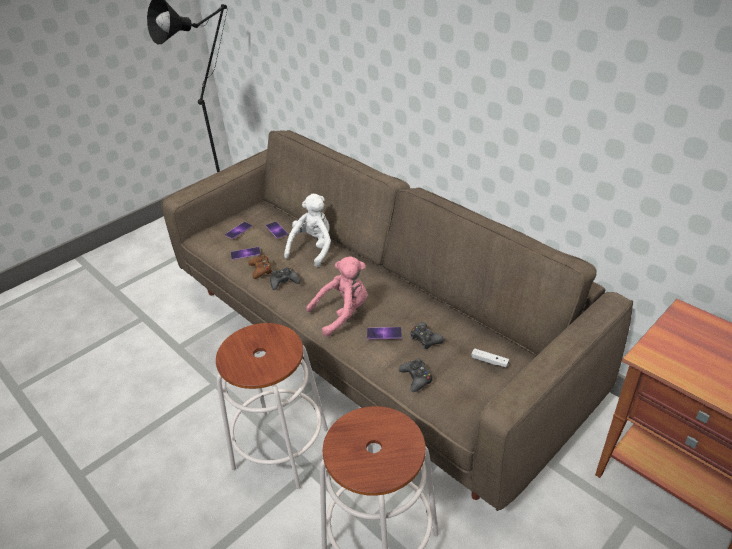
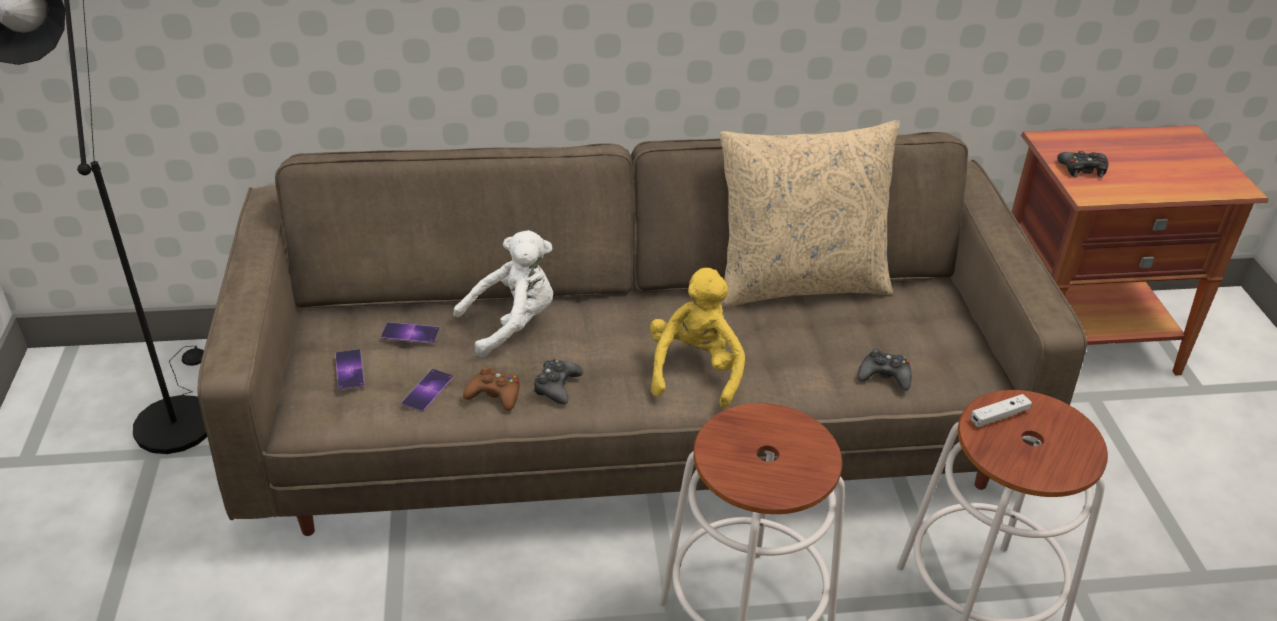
camera: 55 degrees left, 0 degrees up
white plush toy [284,194,331,268] -> white plush toy turned 90 degrees clockwise [453,230,553,357]
pink plush toy [306,256,367,337] -> yellow plush toy [650,268,745,409]
phone [367,327,402,340] -> none
black game controller [411,322,445,349] -> black game controller moved to [1057,151,1108,178]
white game controller [471,348,509,367] -> white game controller moved to [971,394,1032,427]
none -> beige pillow [720,120,900,307]

